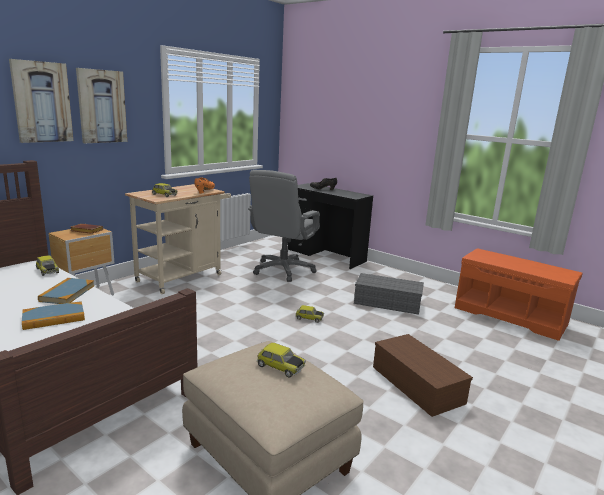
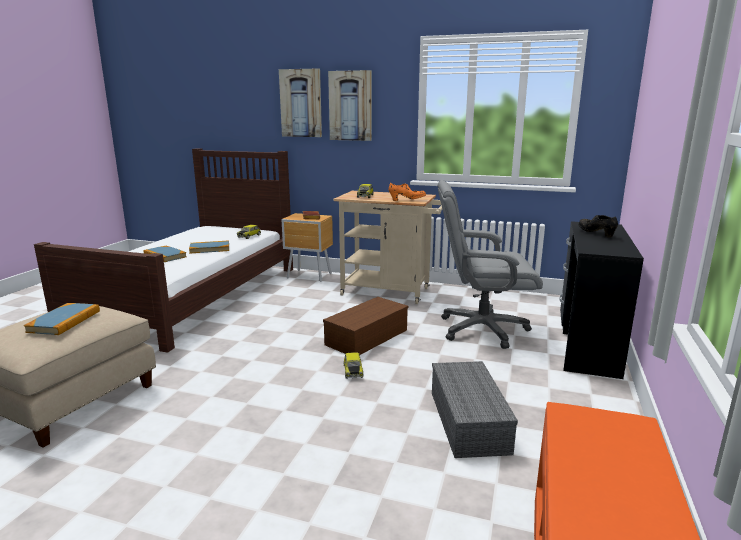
camera: 70 degrees right, 0 degrees up
toy car [256,343,306,378] -> book [24,303,100,335]
brown storage box [373,334,473,417] -> brown storage box moved to [323,297,408,355]

